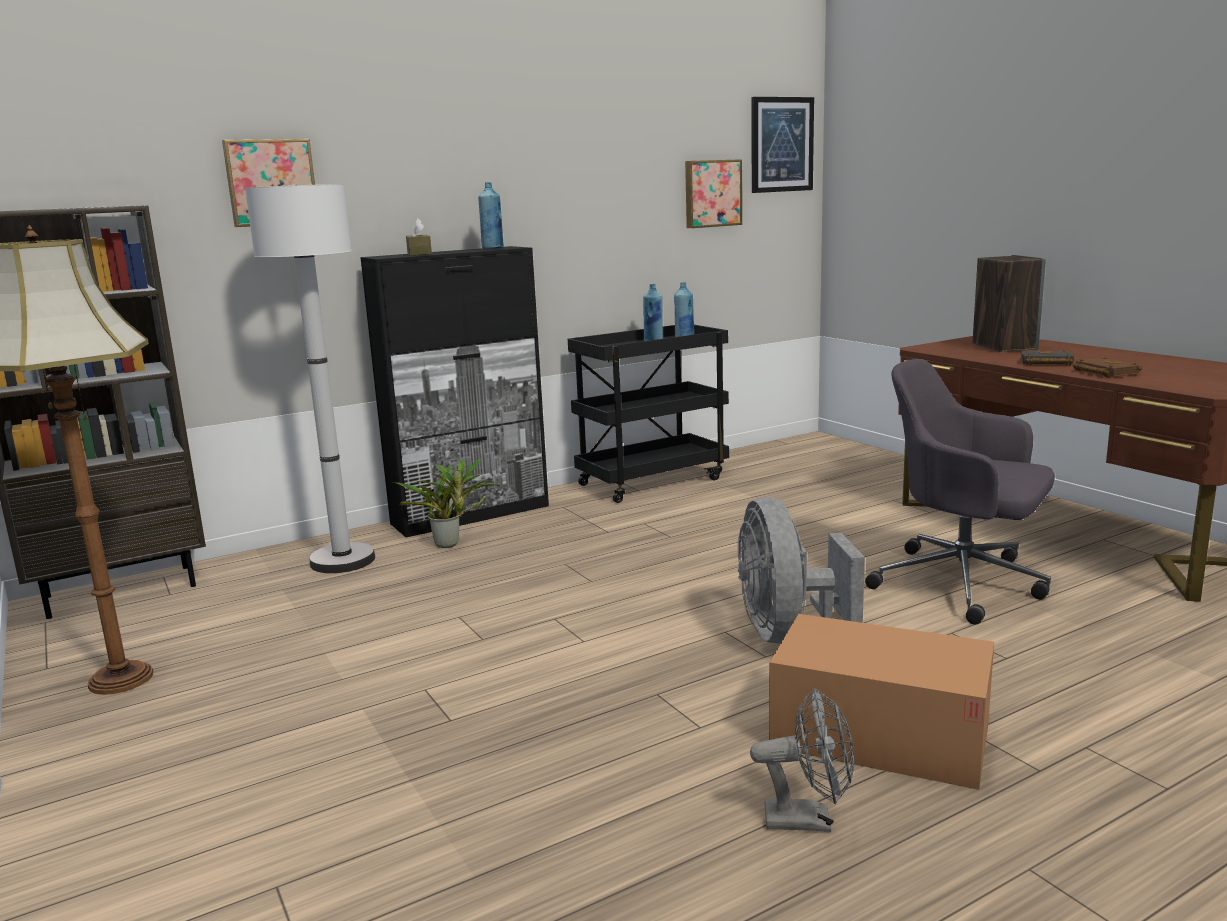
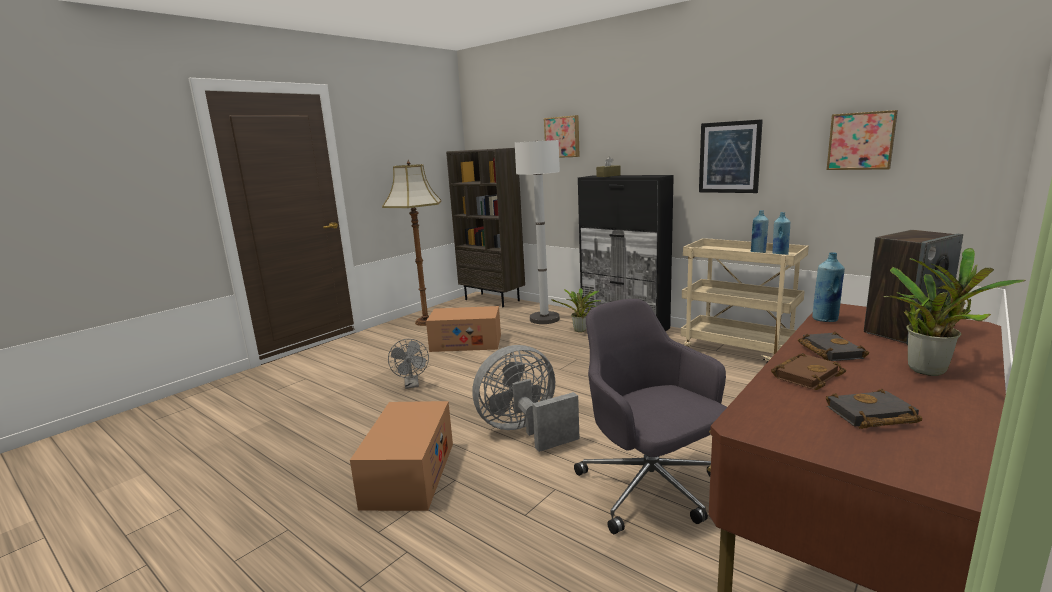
camera: 70 degrees right, 0 degrees up
blue bottle [478,182,504,249] -> blue bottle moved to [812,252,845,322]
black cart [568,325,729,503] -> beige cart [681,238,809,364]
grey fan [750,688,854,832] -> grey fan moved to [388,339,429,389]
picture [751,97,814,193] -> picture moved to [699,119,763,193]
grey office chair [865,359,1055,625] -> grey office chair turned 45 degrees counterclockwise [574,299,727,534]
none -> cardboard box [426,306,501,352]
none -> black book [826,389,922,429]
none -> potted plant [883,248,1025,376]

